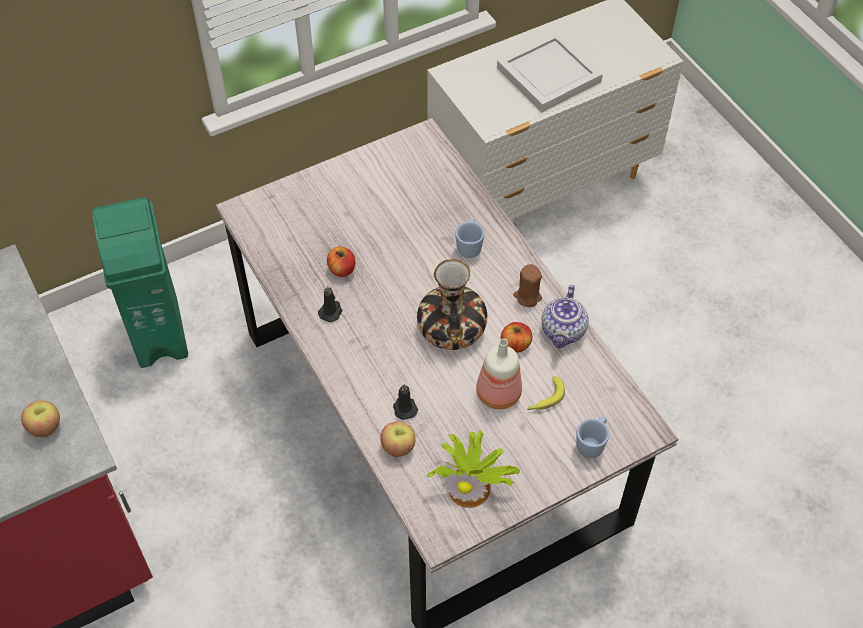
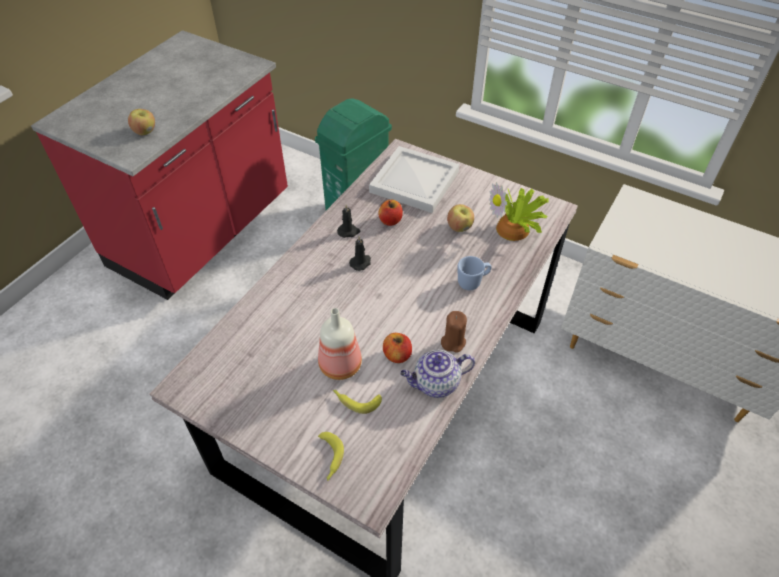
camera: 60 degrees right, 5 degrees down
apple [380,422,416,457] -> apple moved to [447,204,474,232]
black candle [393,384,418,420] -> black candle moved to [349,236,371,271]
vase [417,259,487,350] -> none
potted plant [427,430,520,508] -> potted plant moved to [489,182,549,241]
white tray [497,32,603,112] -> white tray moved to [369,146,460,213]
blue mug [576,416,609,458] -> banana [318,432,344,481]

